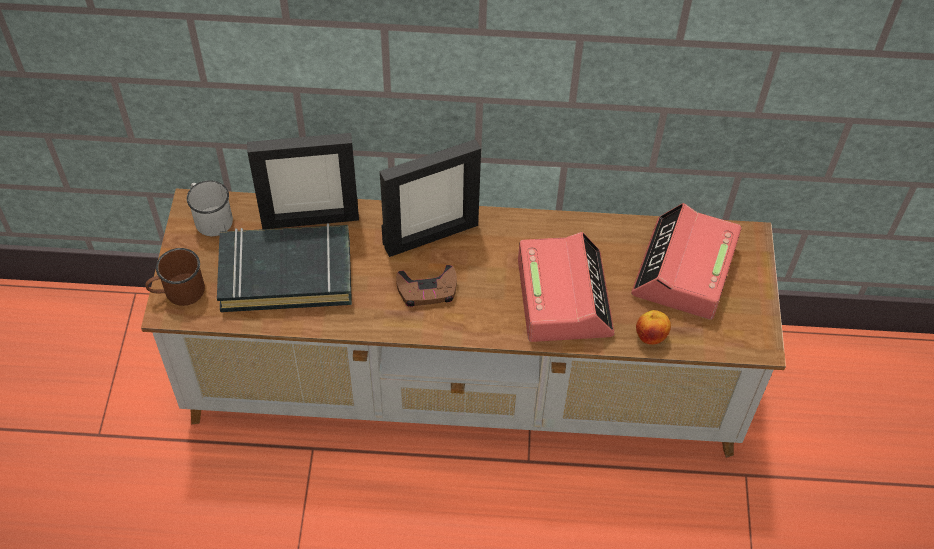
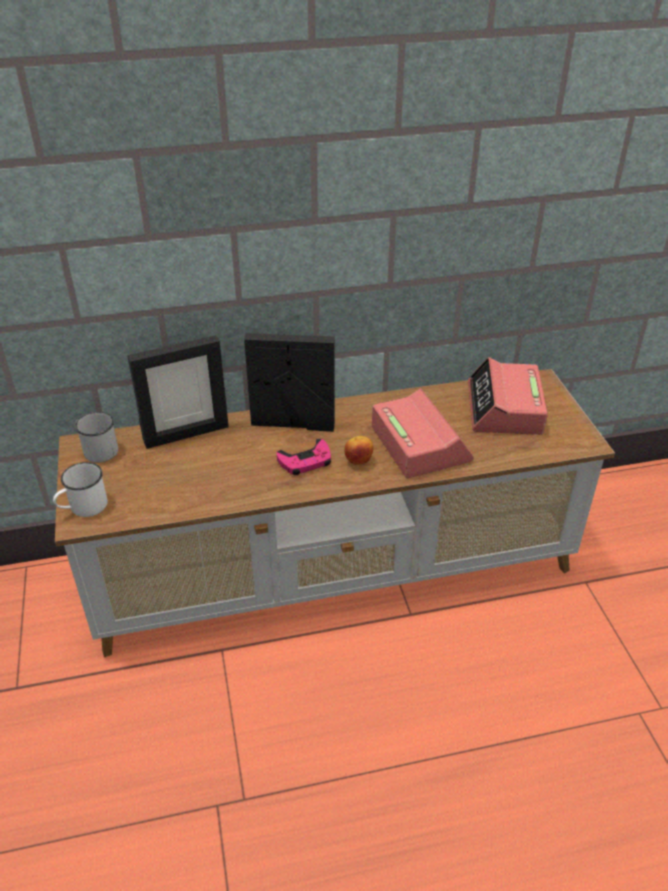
camera: 15 degrees left, 15 degrees down
brown mug [145,248,205,306] -> white mug [53,462,108,517]
black book [217,223,352,312] -> none
picture frame [380,139,481,257] -> picture frame turned 135 degrees counterclockwise [244,333,335,432]
brown game controller [396,265,457,307] -> pink game controller [277,439,331,475]
apple [636,310,671,345] -> apple moved to [344,436,374,465]

